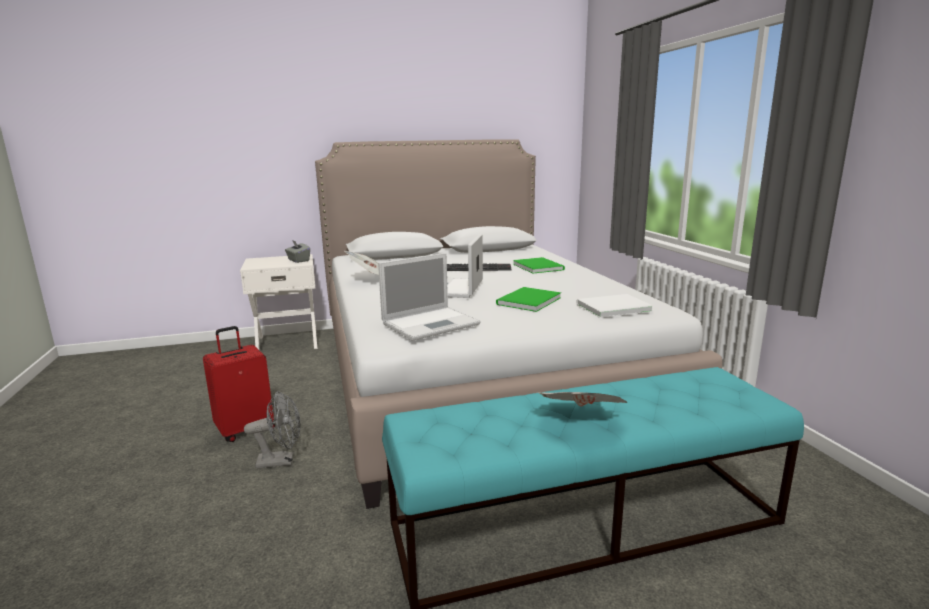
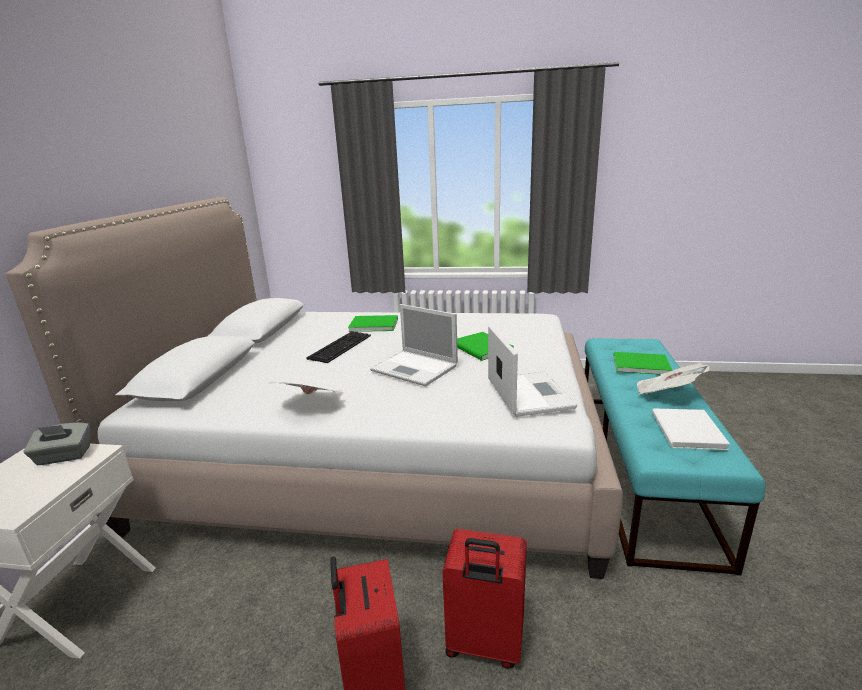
camera: 65 degrees left, 5 degrees up
grey fan [244,391,301,469] -> red suitcase [442,529,527,669]
white book [576,294,653,318] -> white book moved to [652,408,730,450]
none -> green book [613,352,672,375]

